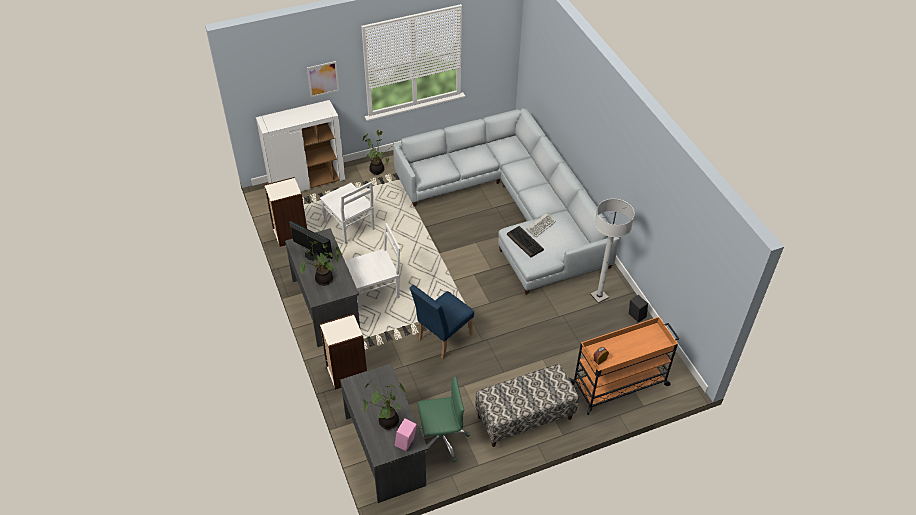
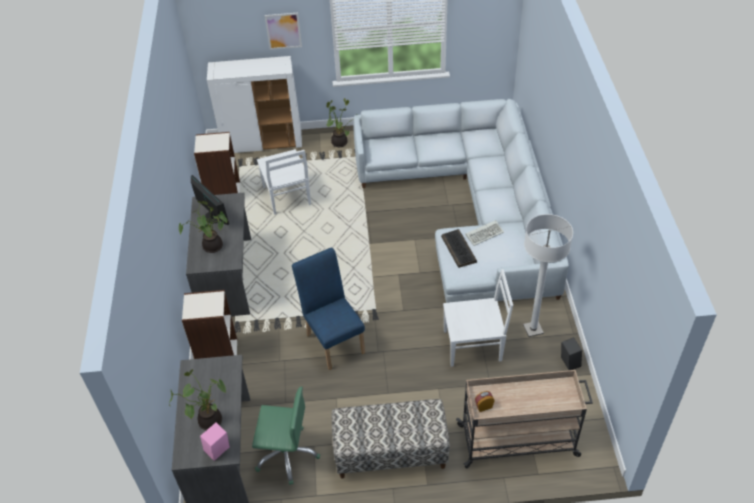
camera: 20 degrees right, 0 degrees up
white chair [345,223,400,310] -> white chair moved to [443,269,513,367]
blue chair [409,285,474,359] -> blue chair turned 90 degrees clockwise [292,248,365,370]
orange cart [569,317,680,415] -> beige cart [456,370,593,469]

